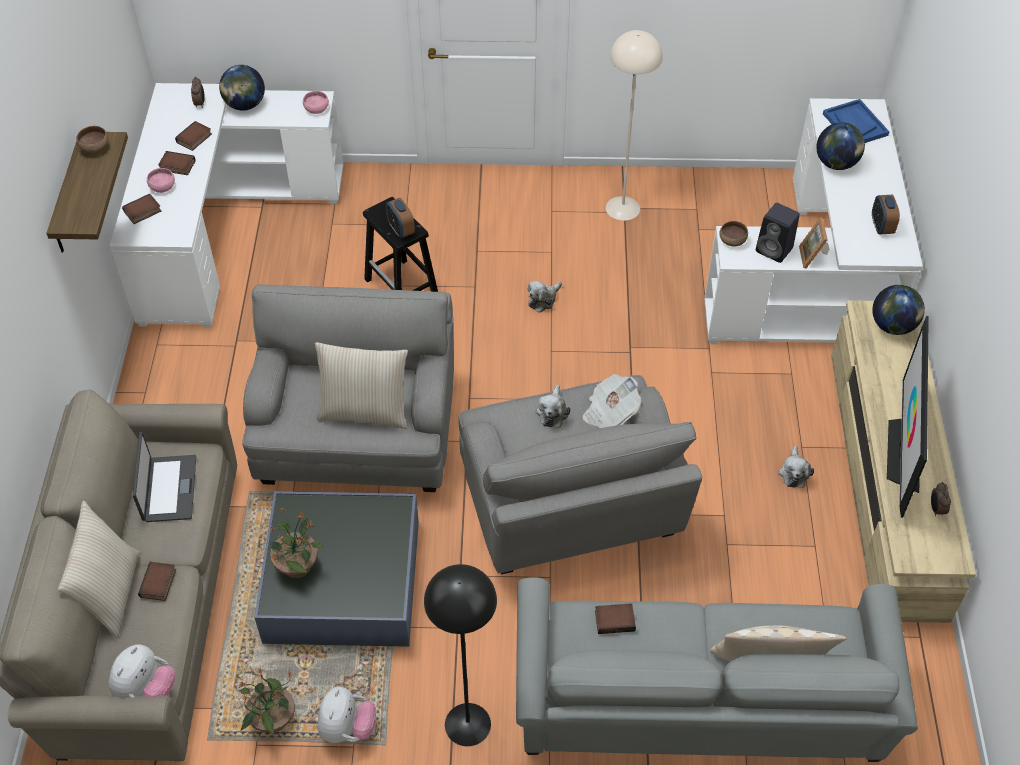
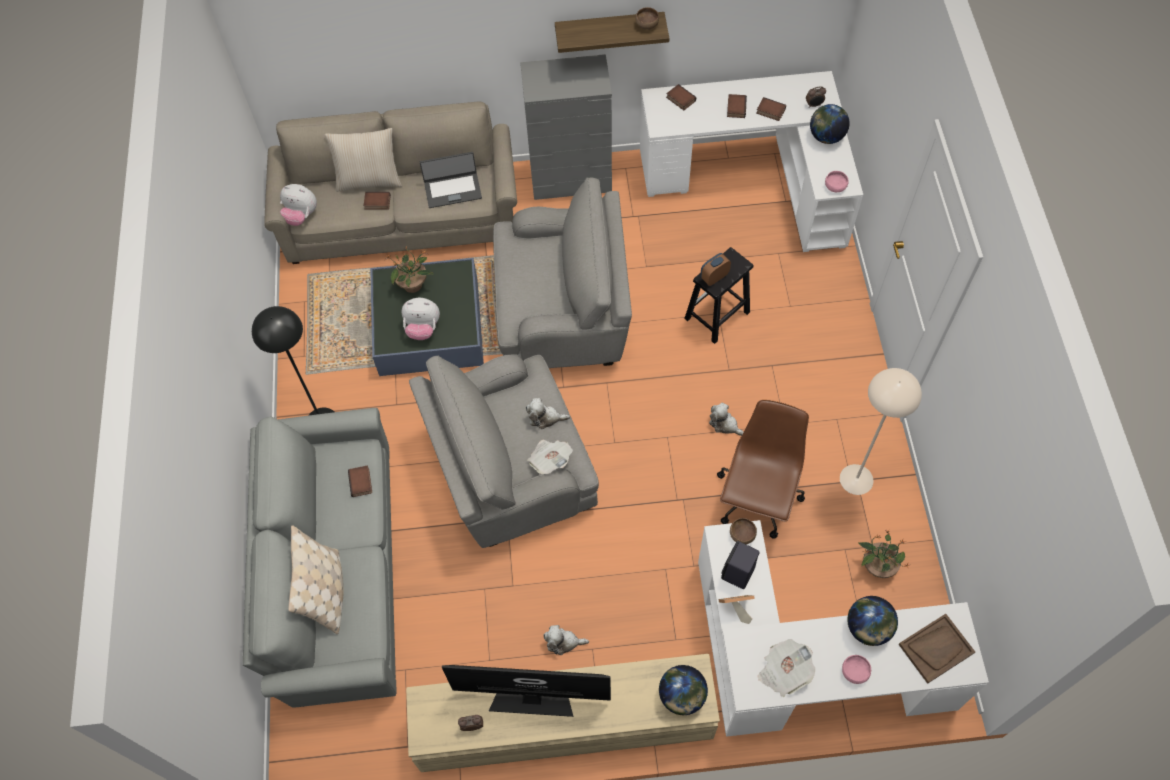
camera: 85 degrees right, 10 degrees up
pink bowl [147,168,175,193] -> pink bowl moved to [842,655,871,684]
potted plant [238,667,295,734] -> potted plant moved to [859,529,909,578]
beige pillow [315,342,408,429] -> none
plush toy [318,687,376,743] -> plush toy moved to [402,298,440,340]
blue tray [823,99,889,143] -> brown tray [898,614,975,684]
alarm clock [872,195,900,235] -> newspaper [758,639,815,697]
none -> grey dresser [520,54,612,200]
none -> brown office chair [717,400,809,538]

